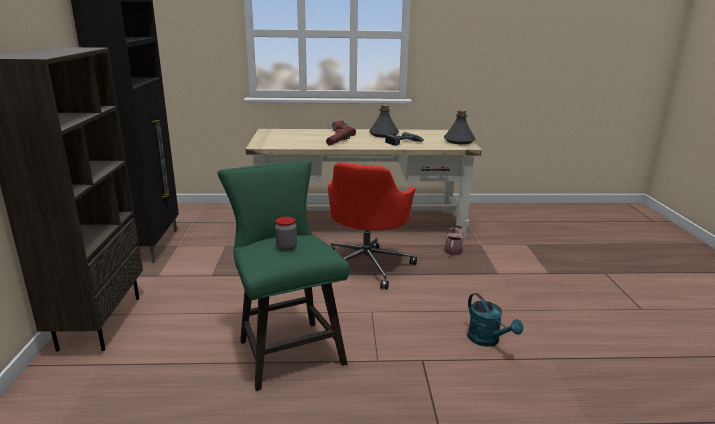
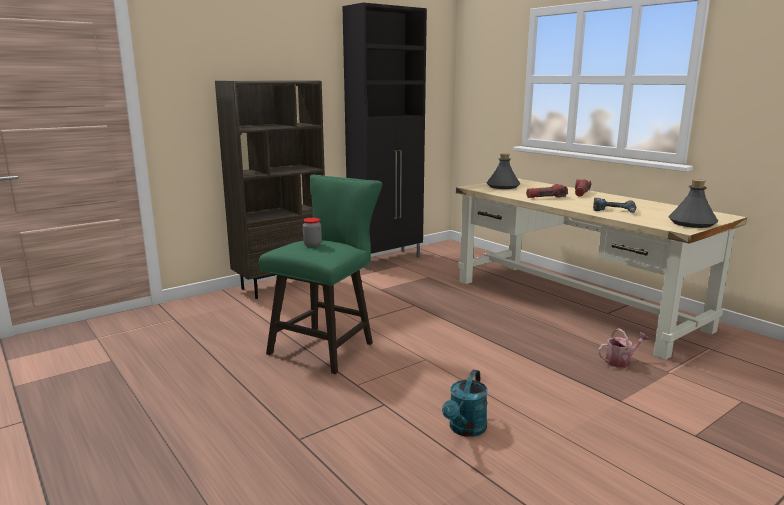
camera: 55 degrees right, 5 degrees down
red office chair [328,162,417,289] -> none
grey bottle [369,104,399,138] -> grey bottle moved to [486,154,520,189]

